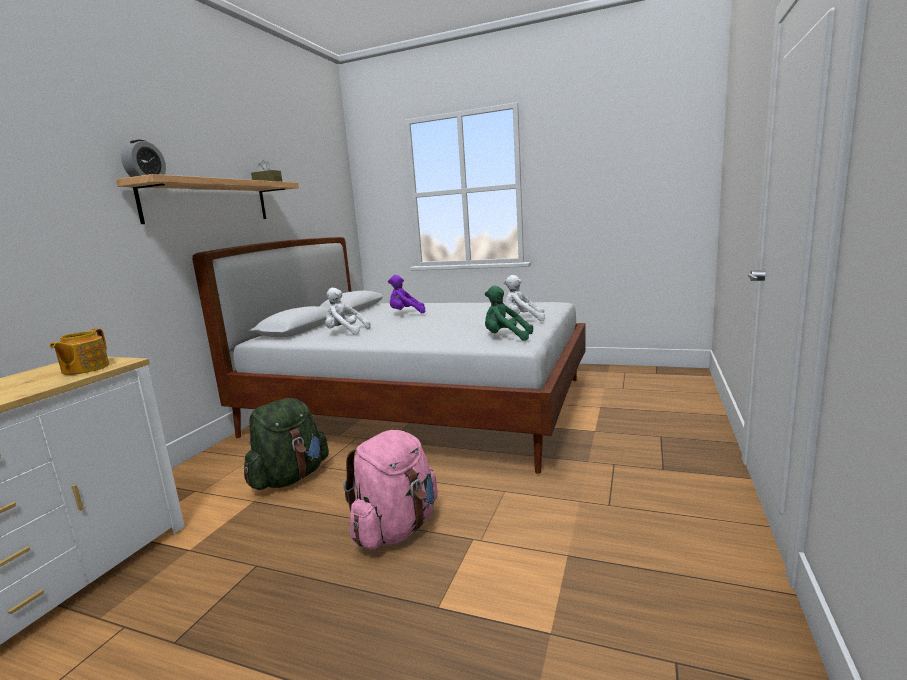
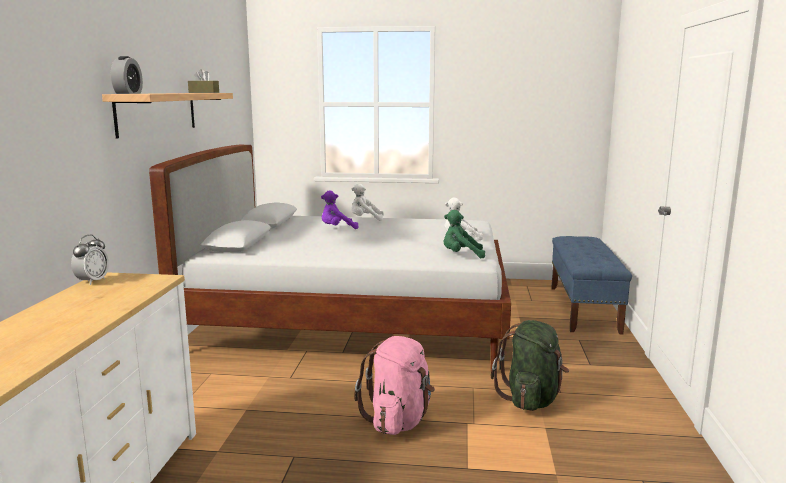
camera: 15 degrees left, 0 degrees up
teapot [50,329,109,375] -> none
green backpack [244,398,329,490] -> green backpack moved to [491,320,569,411]
white plush toy [325,288,371,335] -> white plush toy moved to [351,183,384,221]
none -> alarm clock [71,235,109,285]
none -> blue bench [551,236,632,334]

